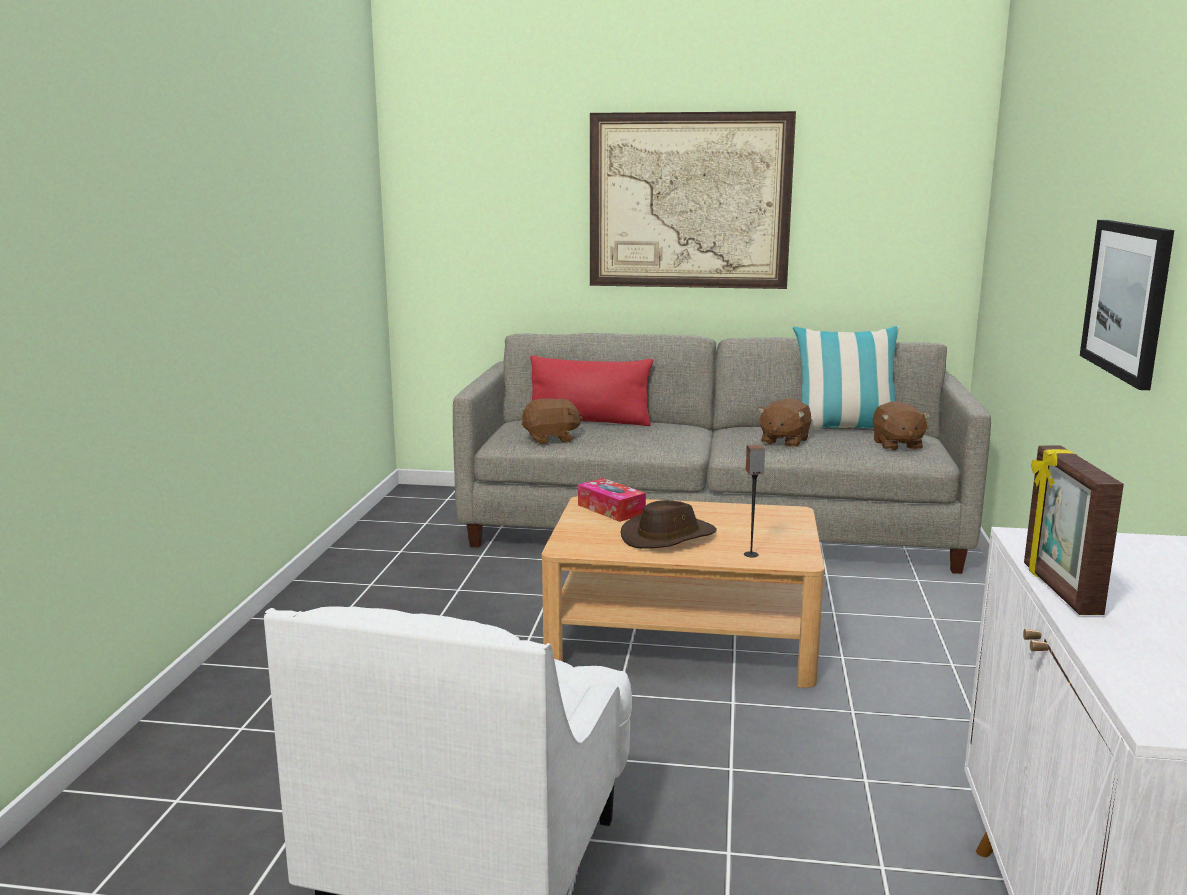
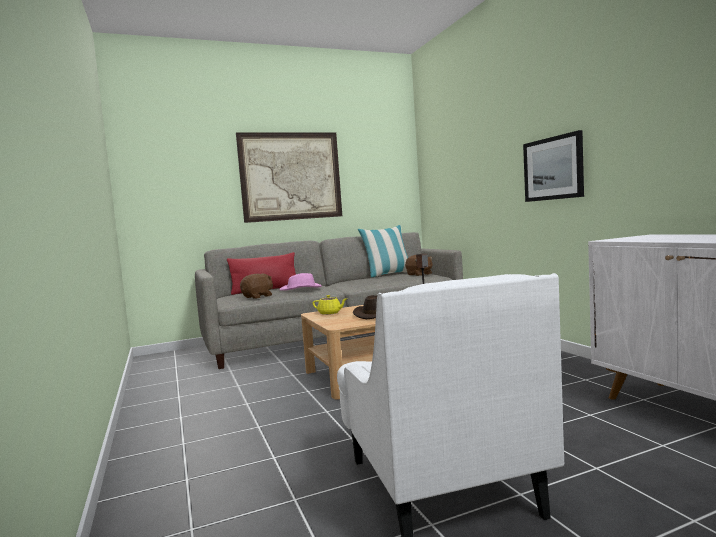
camera: 30 degrees left, 10 degrees down
tissue box [578,478,646,522] -> yellow teapot [313,295,346,315]
brown plush toy [758,398,812,448] -> none
picture frame [1024,446,1124,615] -> none
none -> pink hat [279,273,322,291]

